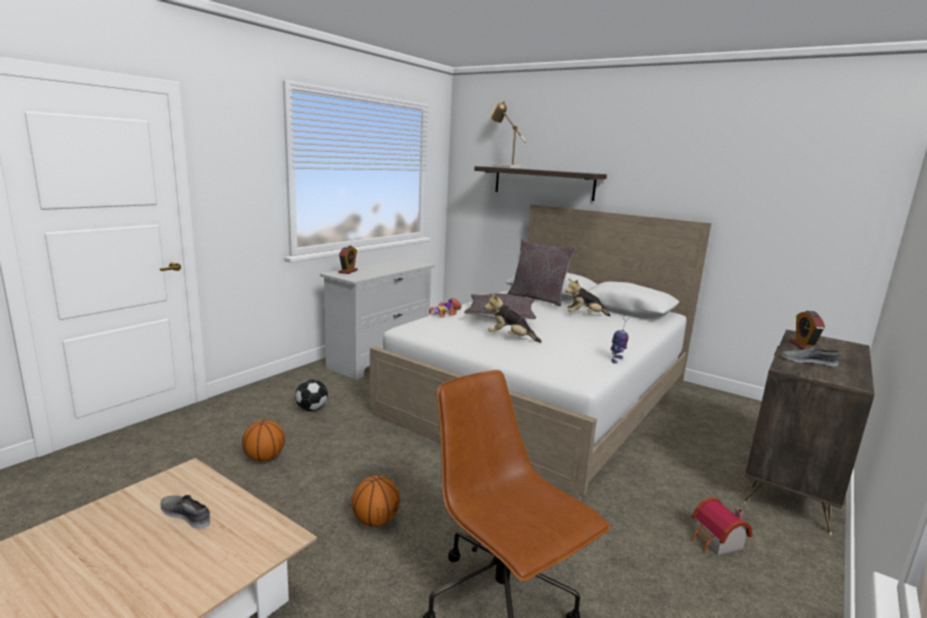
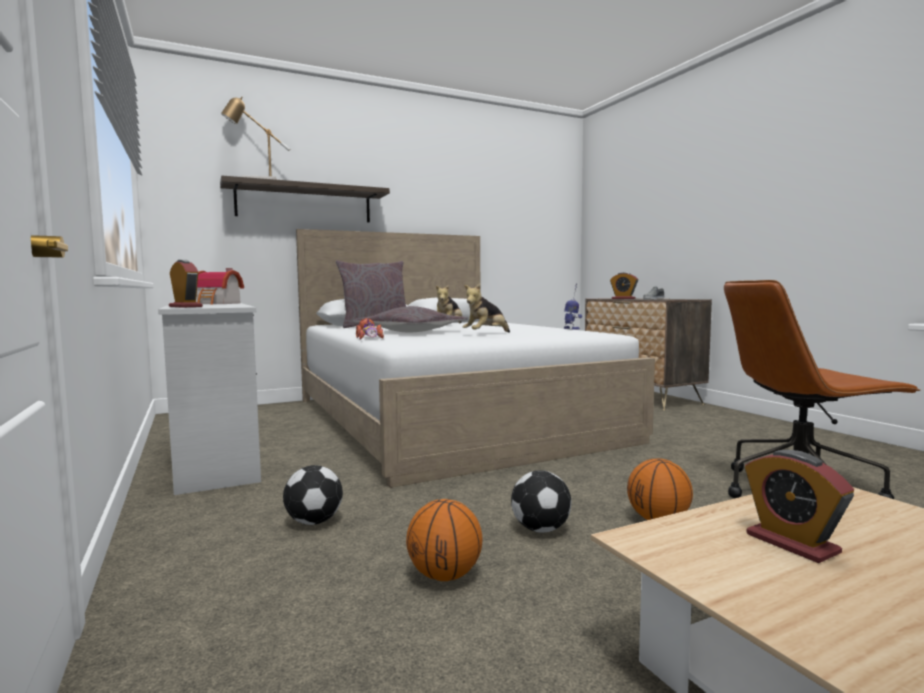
camera: 60 degrees left, 10 degrees down
grey shoe [161,495,210,529] -> alarm clock [745,450,854,563]
toy house [691,497,752,555] -> toy house moved to [197,268,244,305]
none -> football [511,470,571,533]

